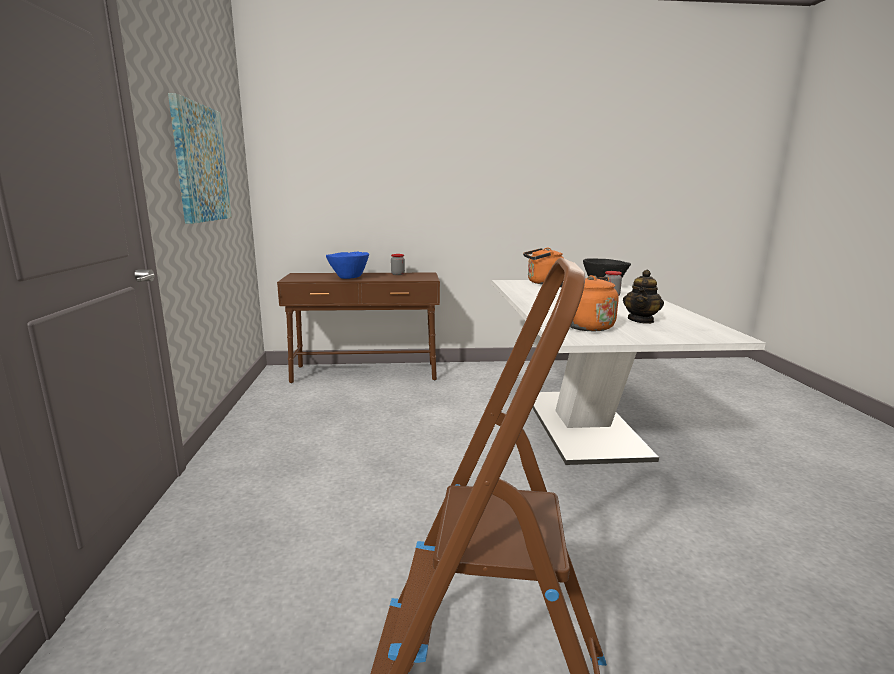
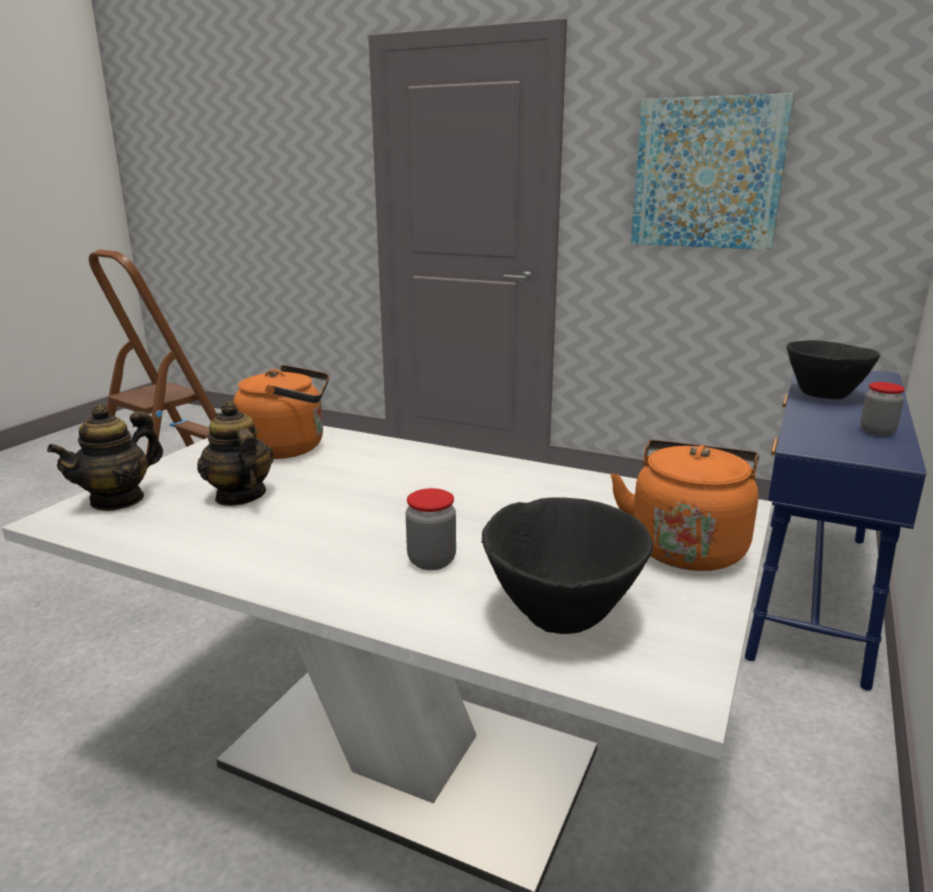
camera: 120 degrees right, 5 degrees up
brown console table [277,273,440,383] -> blue console table [745,370,926,691]
blue bowl [326,252,369,279] -> black bowl [787,340,881,399]
none -> teapot [47,404,163,511]

